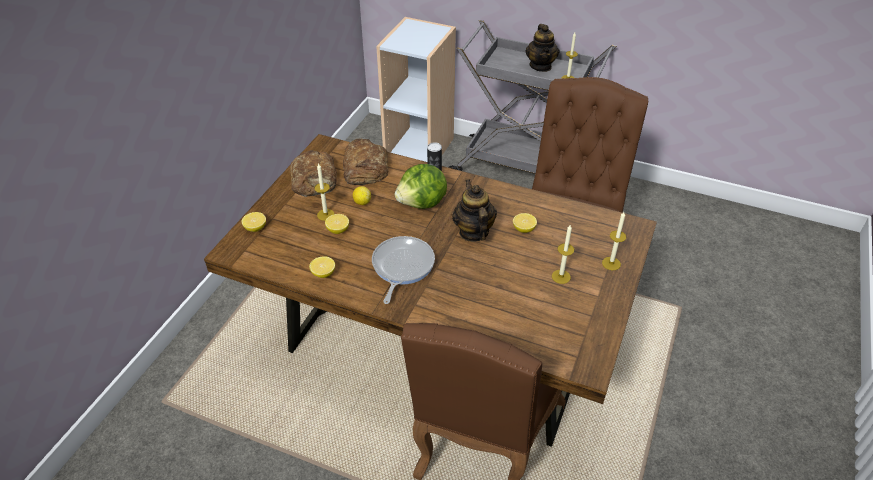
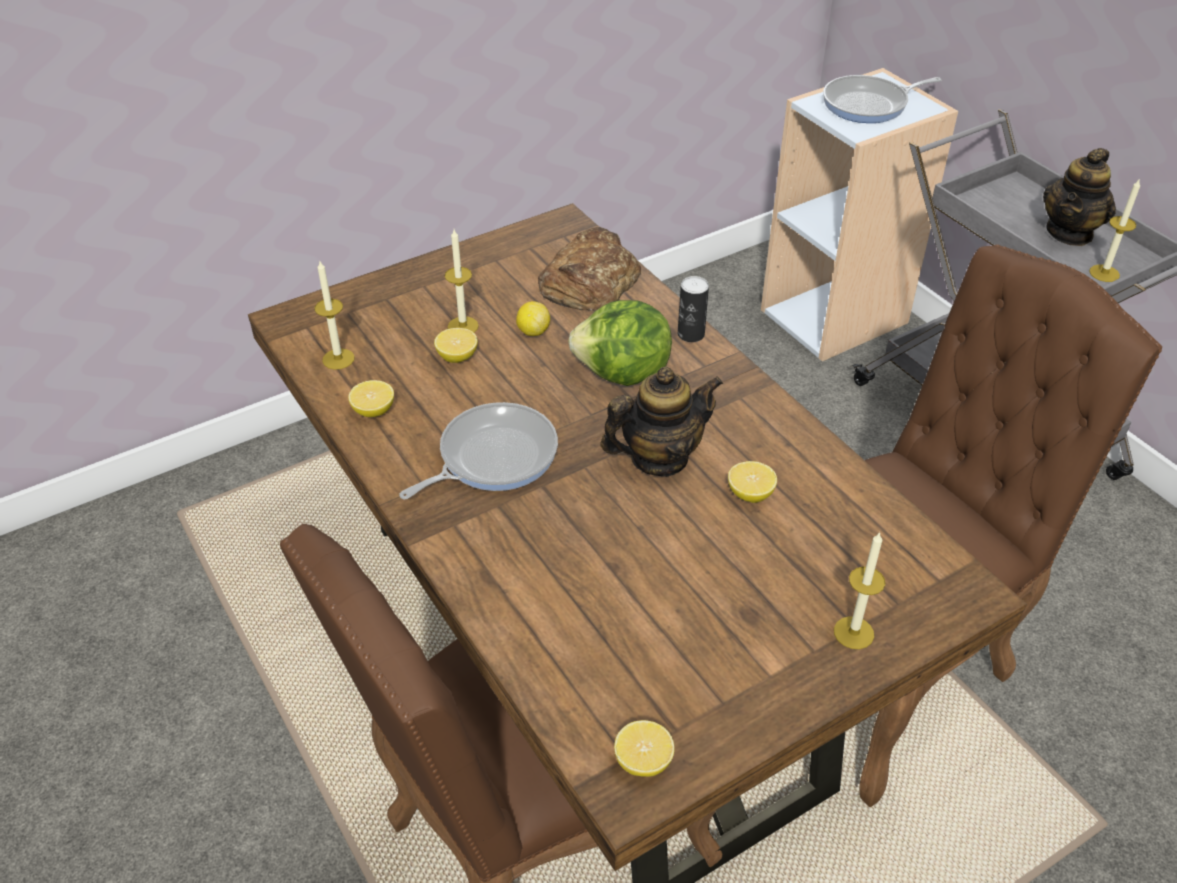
camera: 35 degrees right, 0 degrees up
lemon [242,212,266,232] -> lemon moved to [614,720,675,777]
bread [290,150,337,197] -> none
teapot [452,179,497,242] -> teapot turned 45 degrees clockwise [600,367,723,476]
candle [552,225,574,284] -> candle moved to [314,261,355,370]
none -> frying pan [823,75,941,123]

